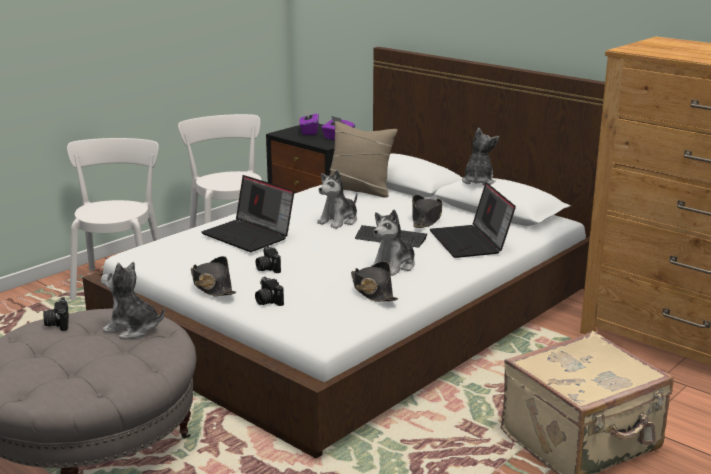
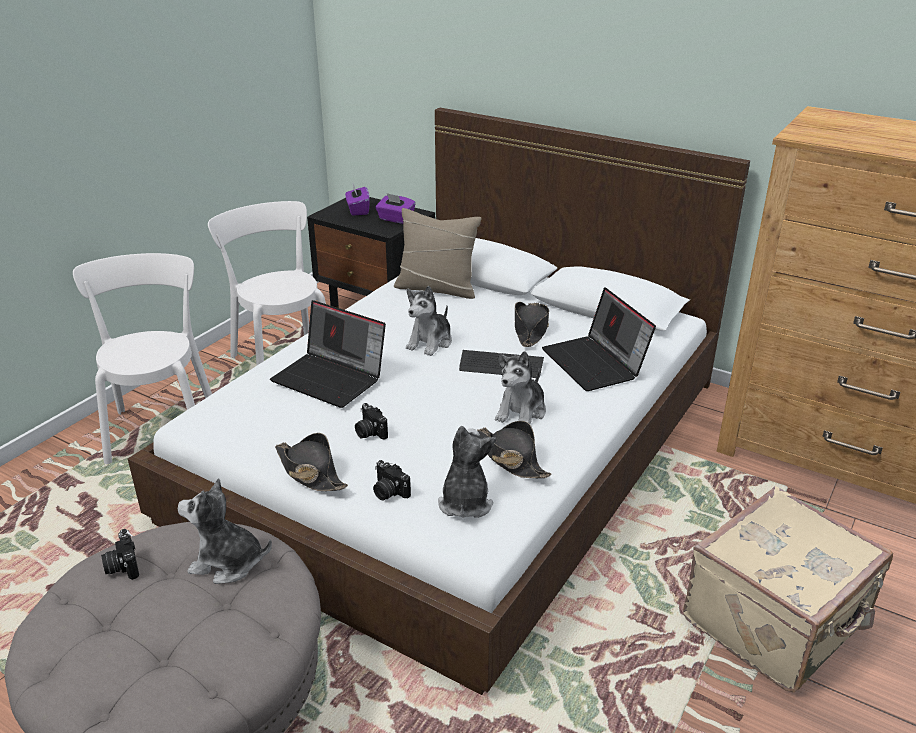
camera: 10 degrees left, 10 degrees up
plush toy [462,128,499,185] -> plush toy moved to [438,426,496,518]

